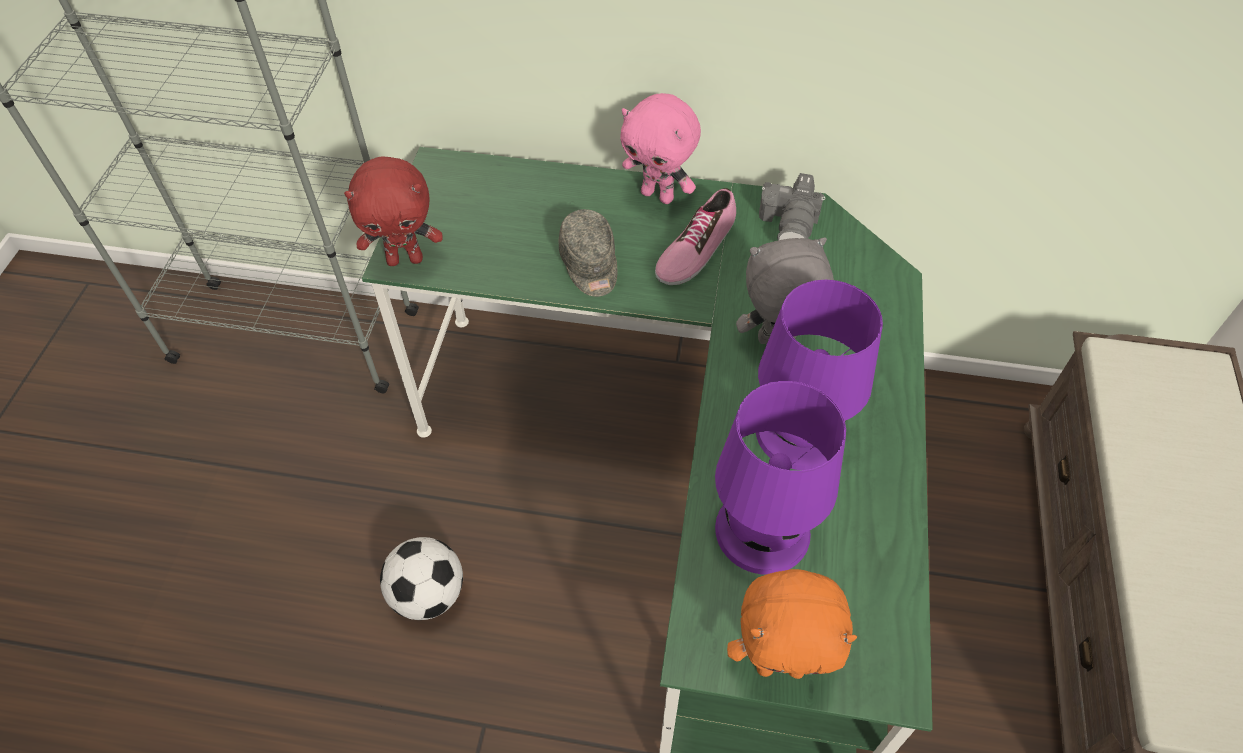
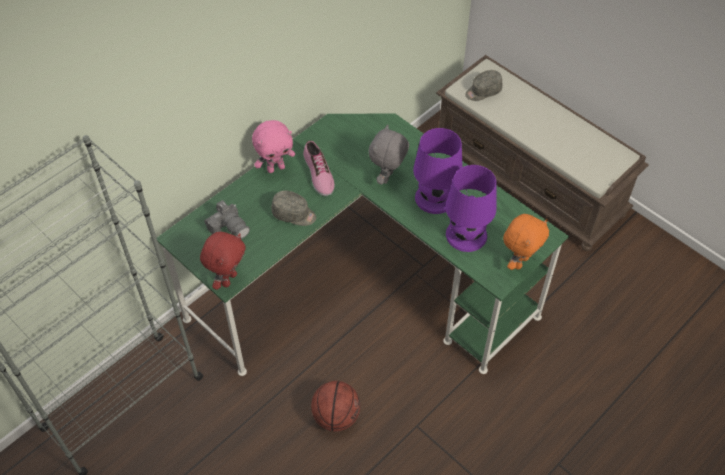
camera: 55 degrees left, 0 degrees up
football [380,537,463,620] -> basketball [311,381,360,432]
camera [759,173,825,240] -> camera moved to [204,200,250,239]
none -> grey cap [465,70,502,101]

